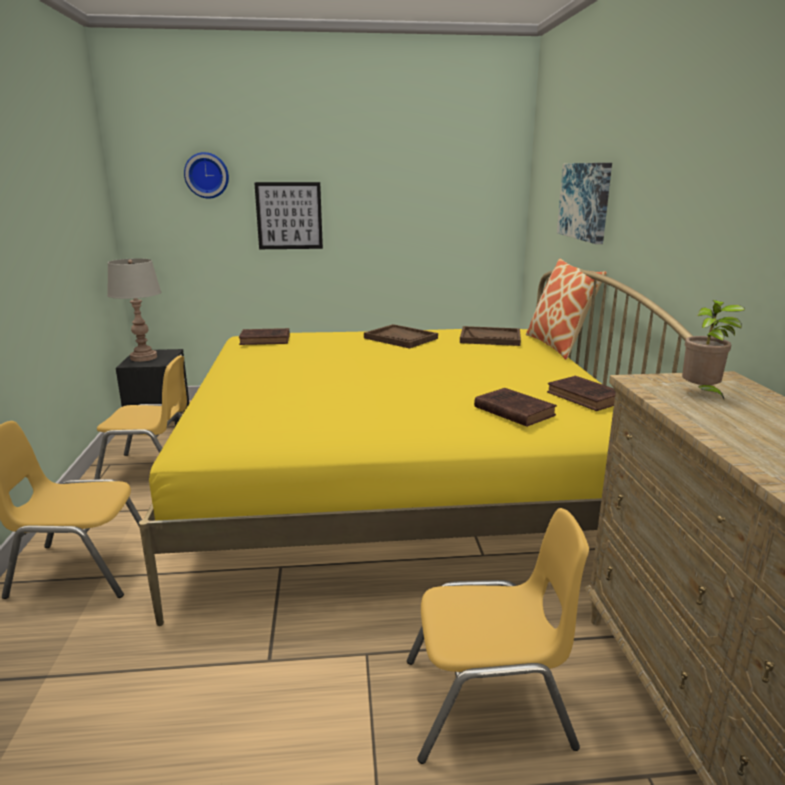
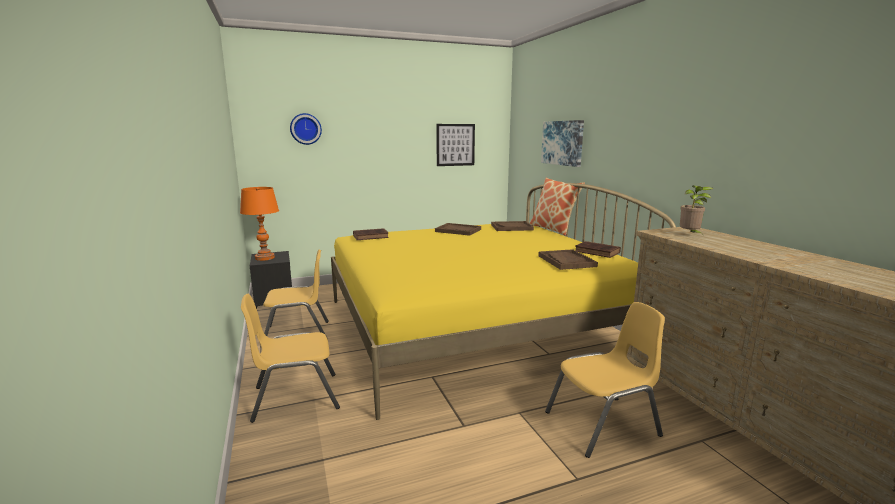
camera: 15 degrees left, 5 degrees down
grey table lamp [107,258,161,362] -> orange table lamp [240,187,279,261]
picture [254,182,323,249] -> picture moved to [436,124,475,166]
brown book [474,388,557,427] -> brown tray [538,249,598,270]

